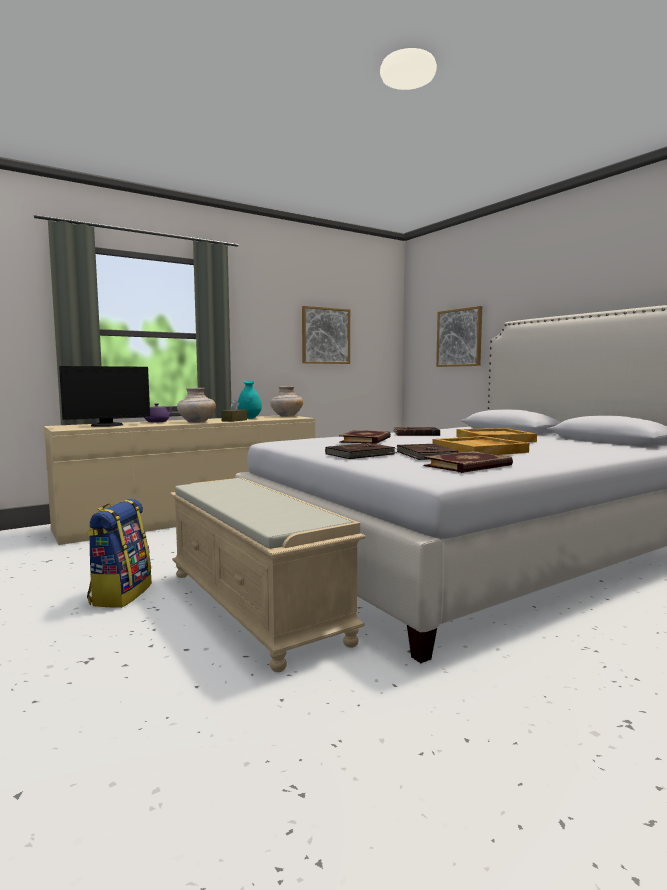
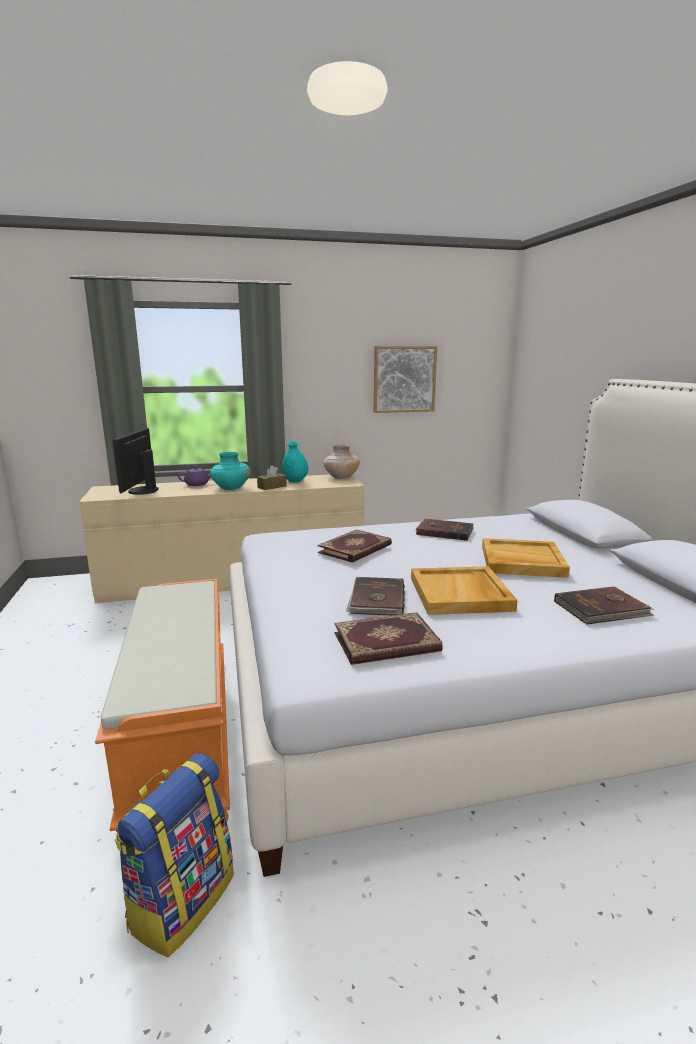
camera: 20 degrees right, 10 degrees up
monitor [59,366,150,427] -> monitor turned 105 degrees clockwise [113,428,159,495]
backpack [87,499,151,608] -> backpack moved to [115,753,234,957]
beige bench [170,478,366,672] -> orange bench [95,579,230,841]
beige vase [177,388,216,423] -> turquoise vase [210,452,250,490]
brown book [325,443,398,459] -> brown book moved to [554,586,654,625]
picture [436,306,482,367] -> none

